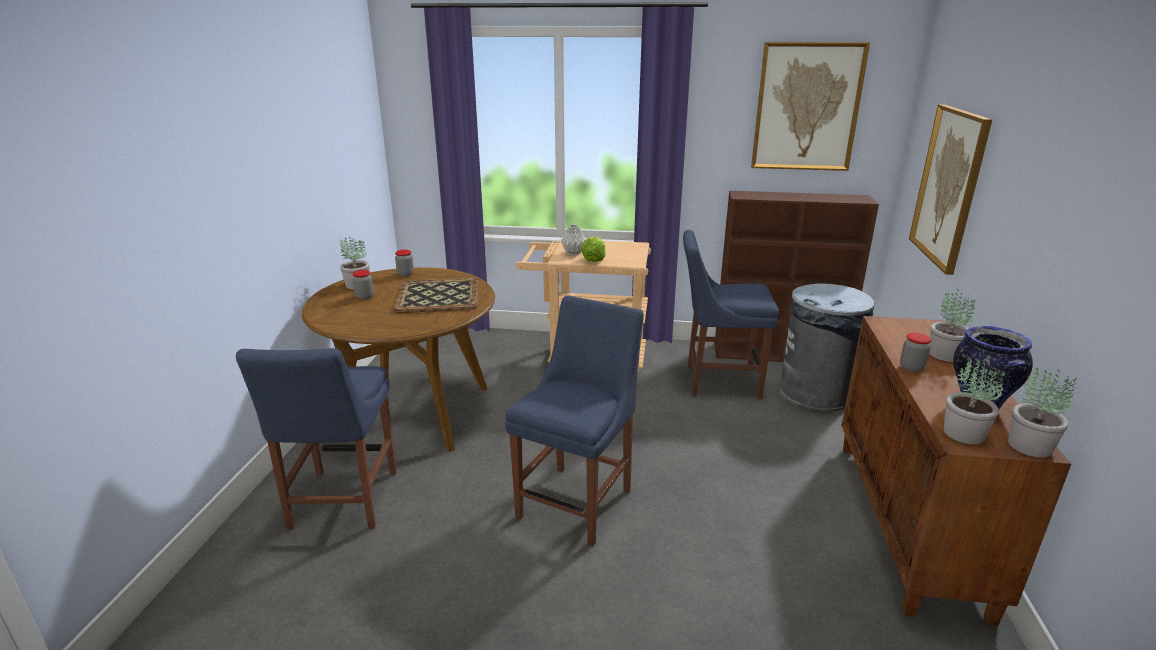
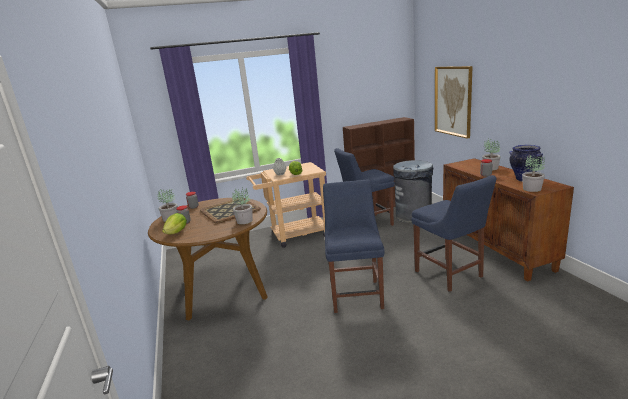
camera: 25 degrees left, 5 degrees down
blue chair [236,348,397,530] -> blue chair moved to [411,175,496,292]
picture [751,42,870,171] -> none
potted plant [1008,368,1077,458] -> potted plant moved to [232,188,253,224]
none -> lettuce [162,213,187,234]

